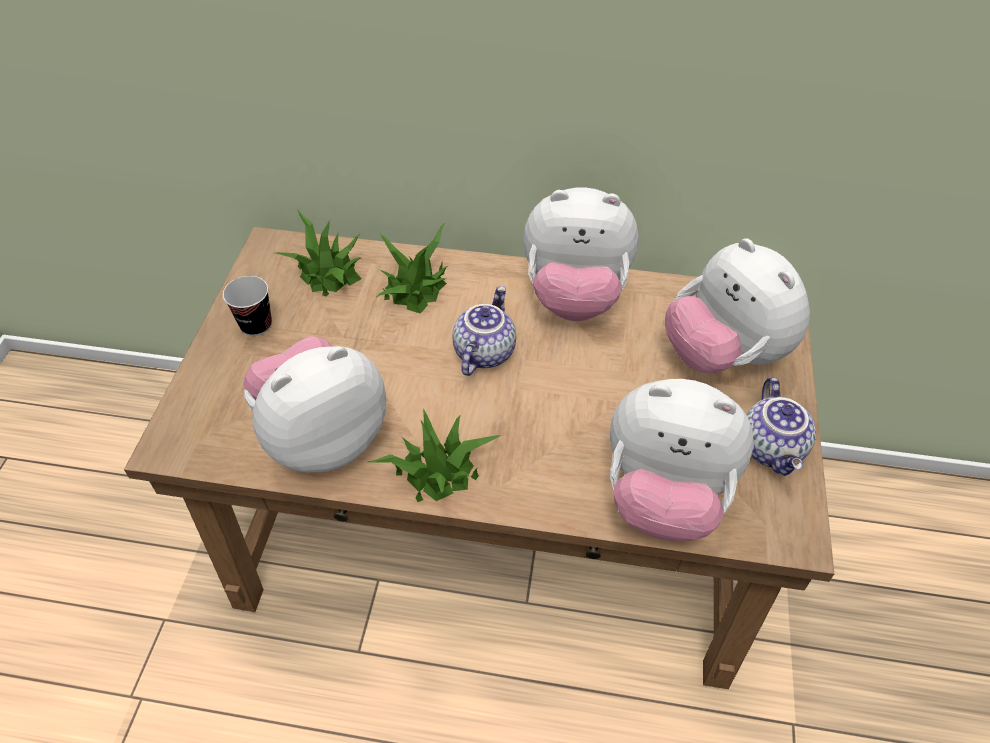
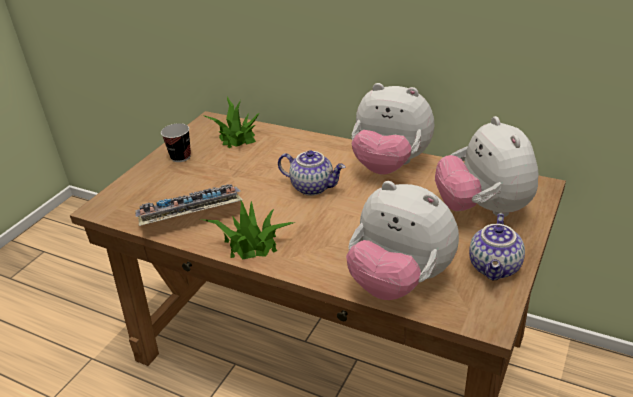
camera: 20 degrees right, 15 degrees down
plush toy [243,336,386,472] -> keyboard [135,184,243,226]
potted plant [376,223,448,314] -> none
teapot [452,286,516,376] -> teapot turned 75 degrees clockwise [278,150,345,196]

